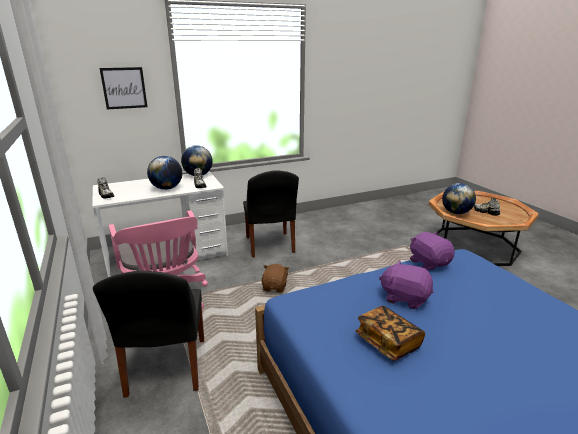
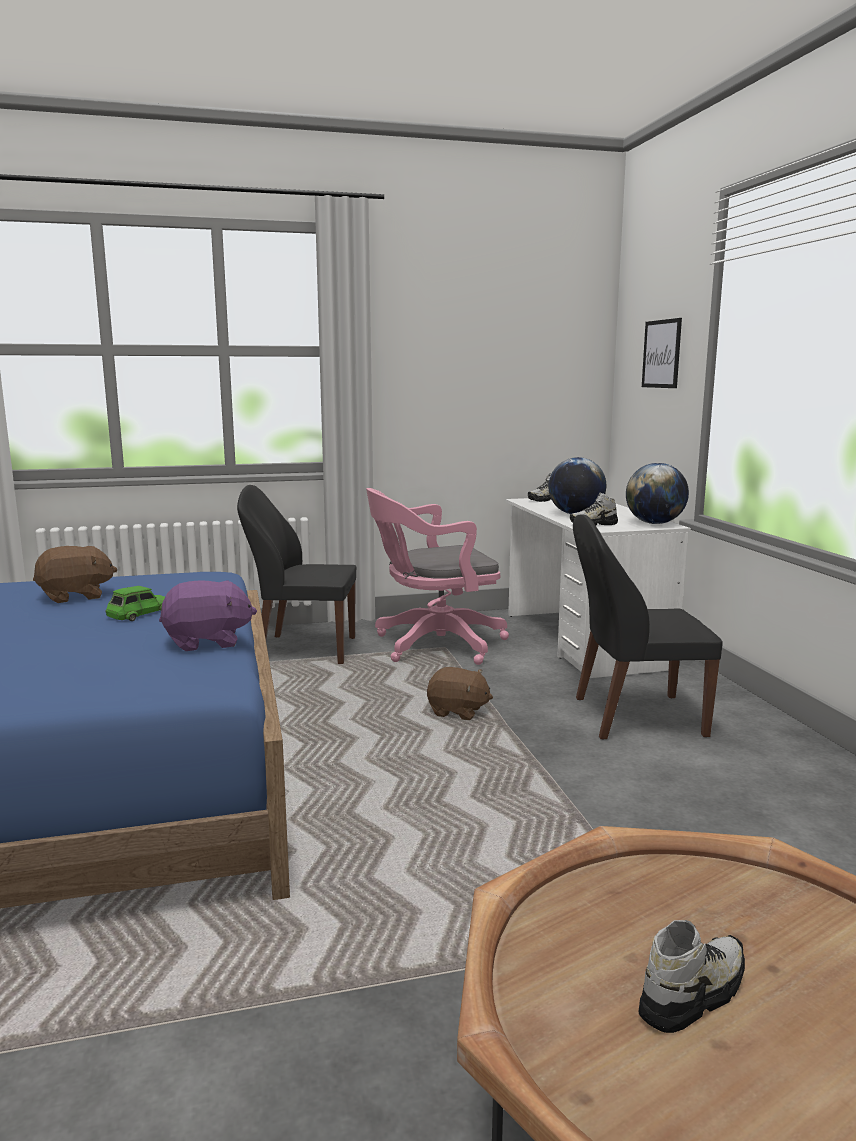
camera: 100 degrees right, 10 degrees down
book [355,306,425,361] -> brown plush toy [33,546,118,603]
purple plush toy [379,260,433,309] -> green toy car [105,586,165,621]
globe [442,183,476,214] -> none

